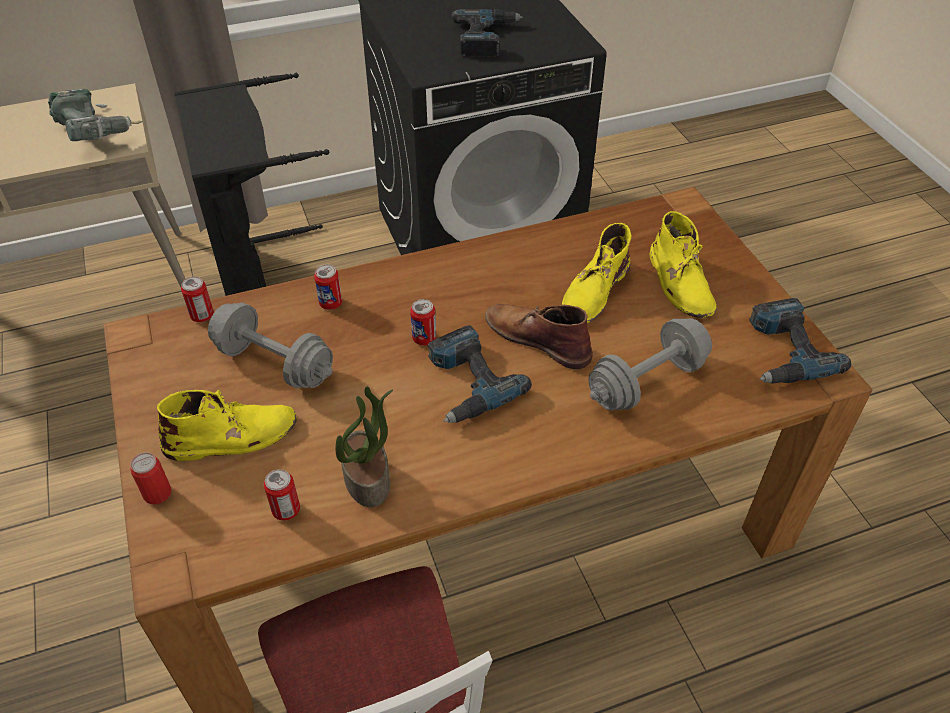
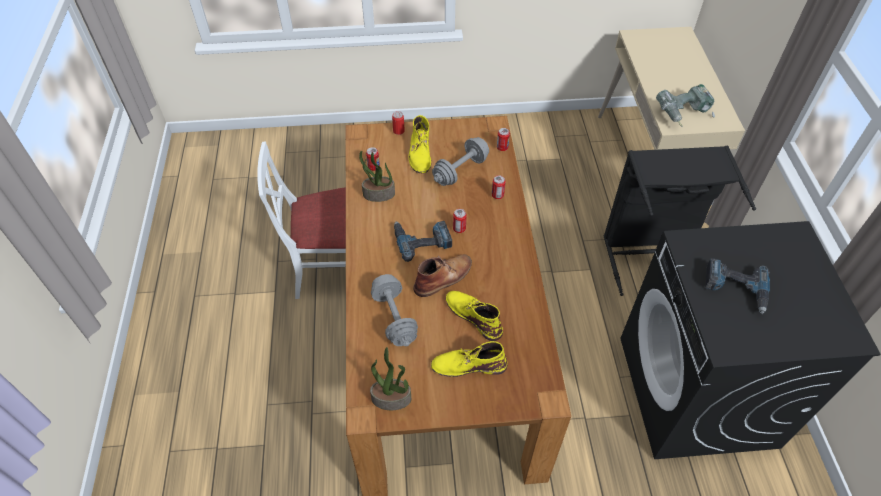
camera: 105 degrees right, 5 degrees up
power drill [749,298,852,384] -> potted plant [370,347,411,410]

